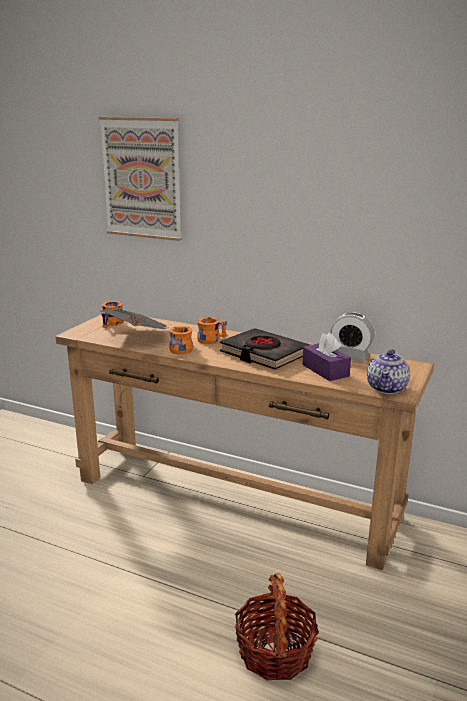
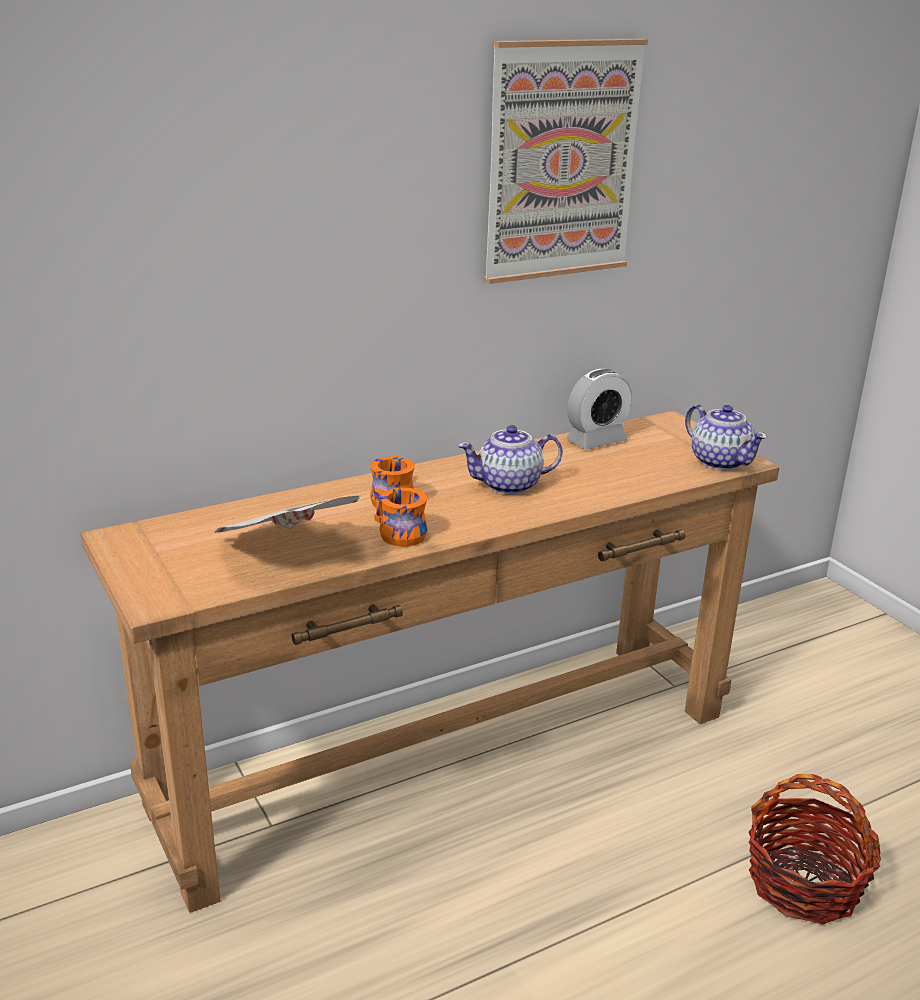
camera: 55 degrees left, 5 degrees up
picture [99,117,182,241] -> picture moved to [484,39,648,284]
orange mug [101,301,124,328] -> none
black book [220,328,310,370] -> teapot [458,425,563,495]
purple tissue box [302,333,351,381] -> none

